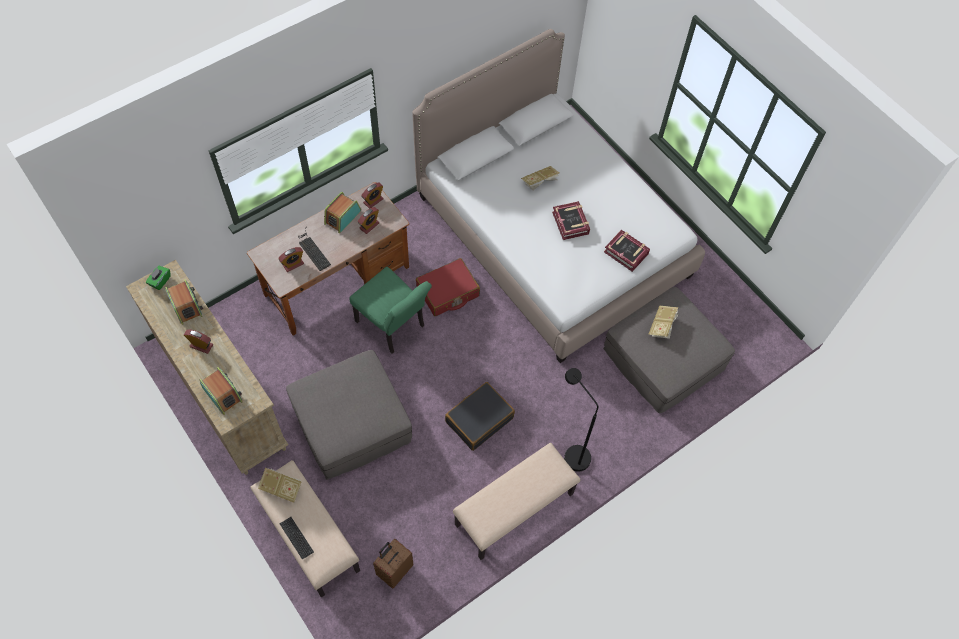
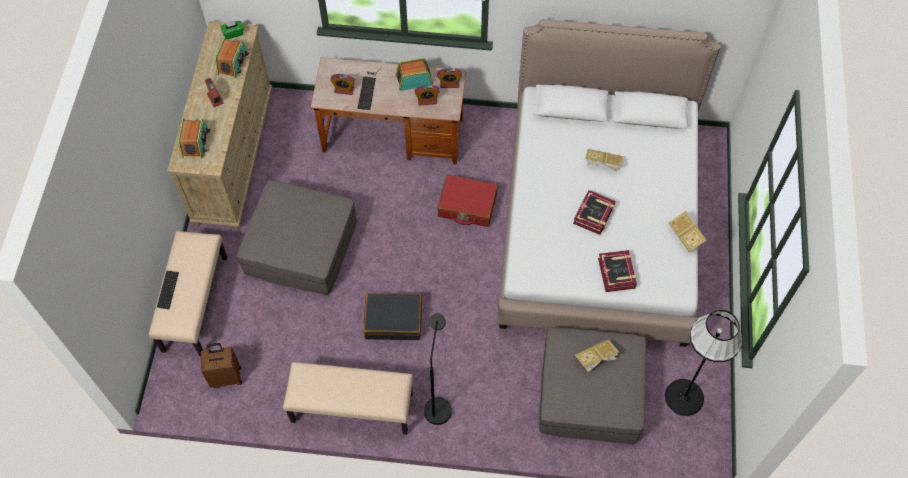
camera: 45 degrees right, 0 degrees up
book [258,468,301,503] -> book moved to [669,211,707,252]
green chair [349,267,432,354] -> none
none -> black floor lamp [665,310,743,416]

